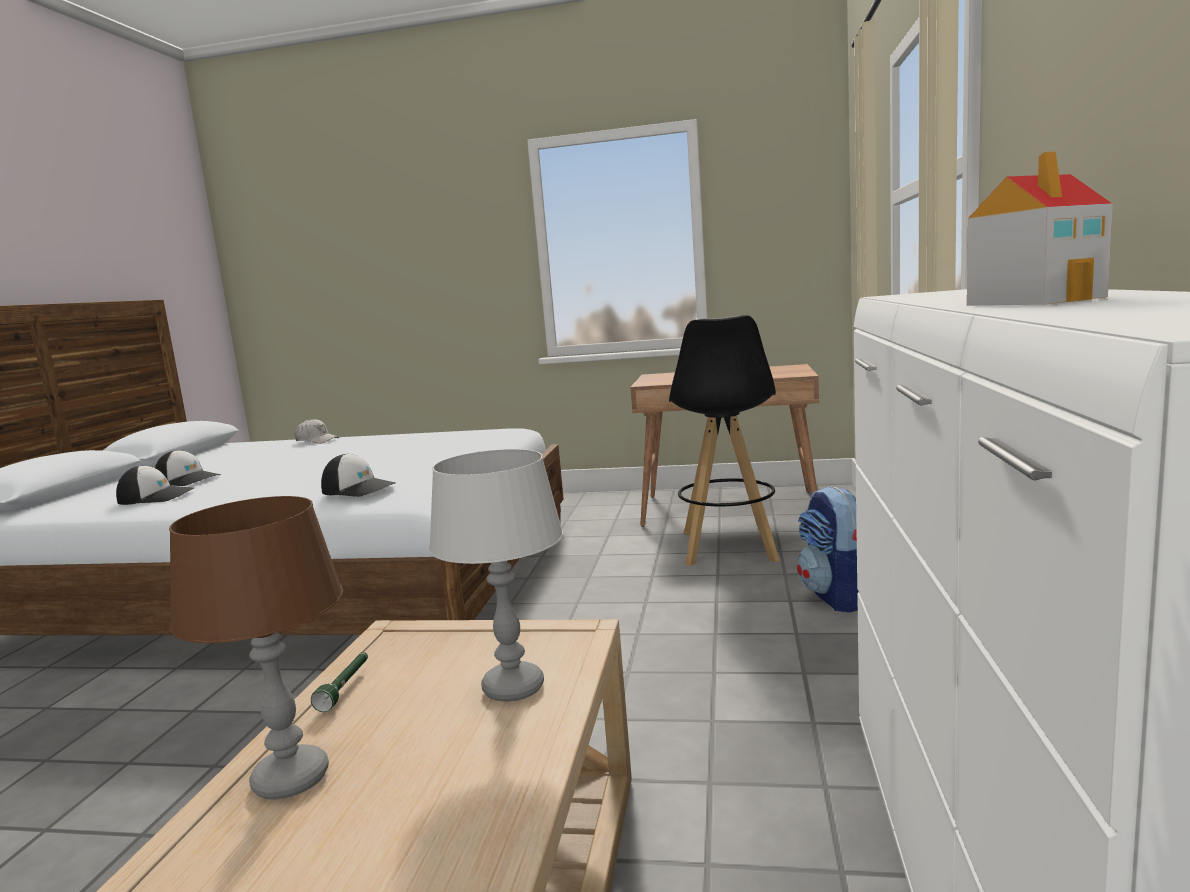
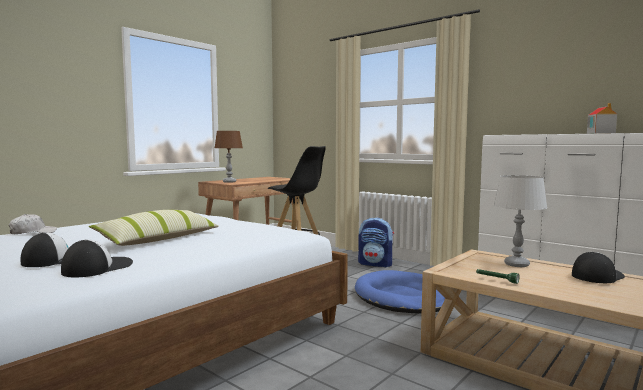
camera: 60 degrees left, 5 degrees down
brown table lamp [169,496,343,800] -> brown table lamp moved to [215,131,243,183]
cap [321,454,396,497] -> cap moved to [572,252,625,283]
none -> pillow [89,210,219,246]
none -> blue dog bed [355,270,445,314]

